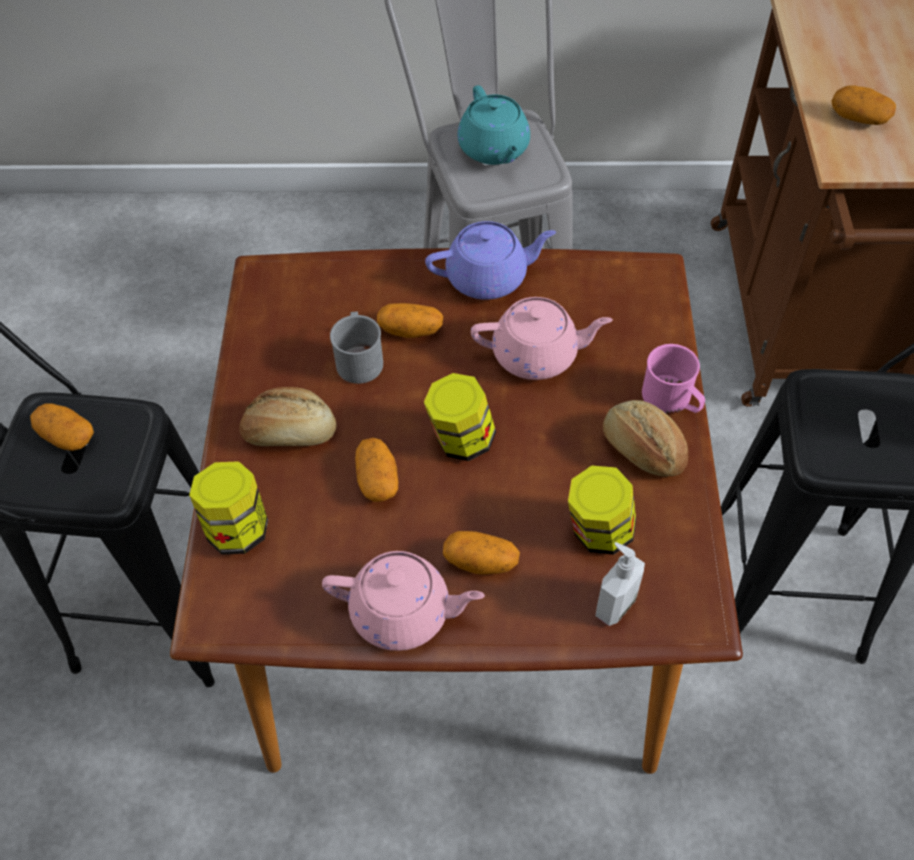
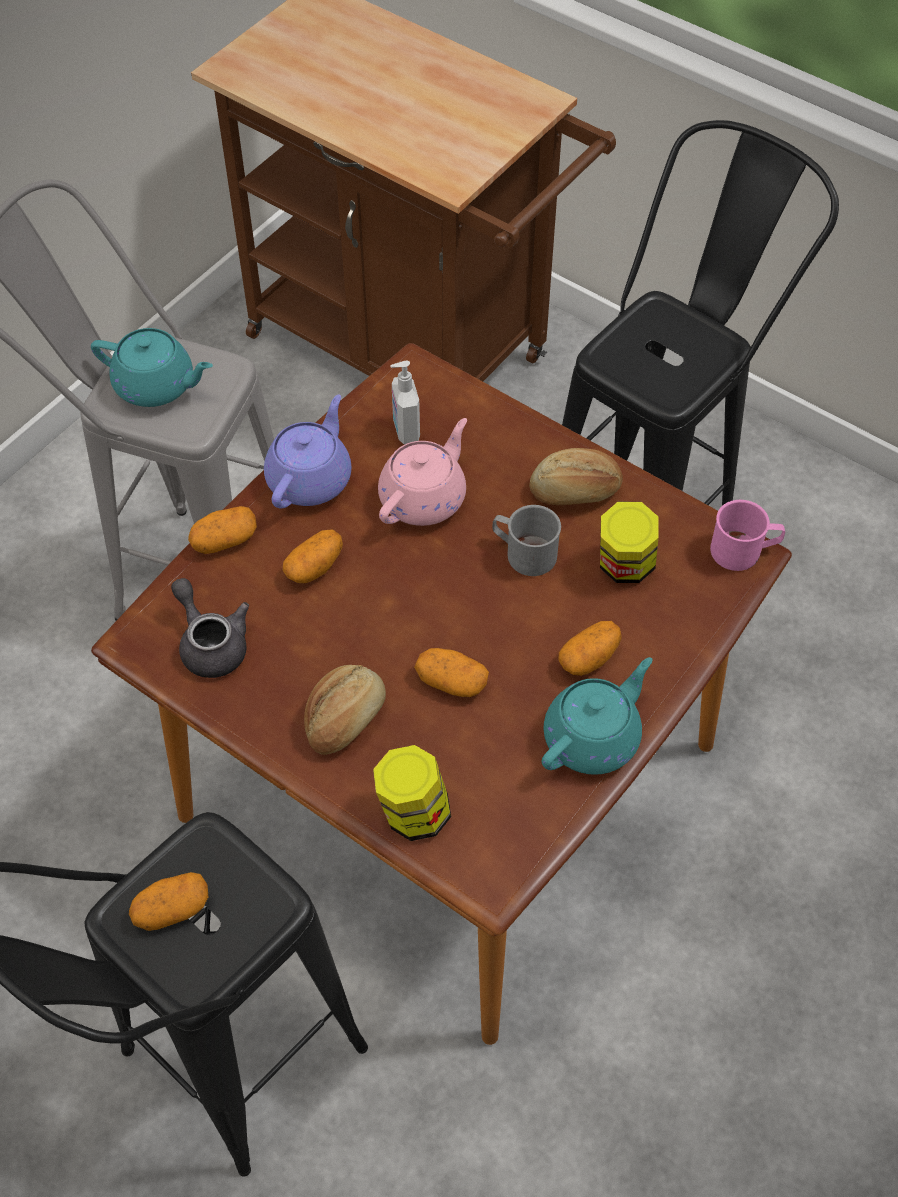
camera: 55 degrees left, 0 degrees up
pink teapot [322,551,485,651] -> turquoise teapot [542,657,652,775]
grey mug [330,312,383,384] -> grey mug moved to [493,505,561,576]
jar [424,373,496,461] -> none
soap dispenser [595,542,645,626] -> soap dispenser moved to [391,361,420,444]
pink mug [642,344,705,414] -> pink mug moved to [710,500,785,571]
potato [832,85,896,125] -> potato moved to [188,506,257,554]
none -> grey teapot [171,578,249,678]

